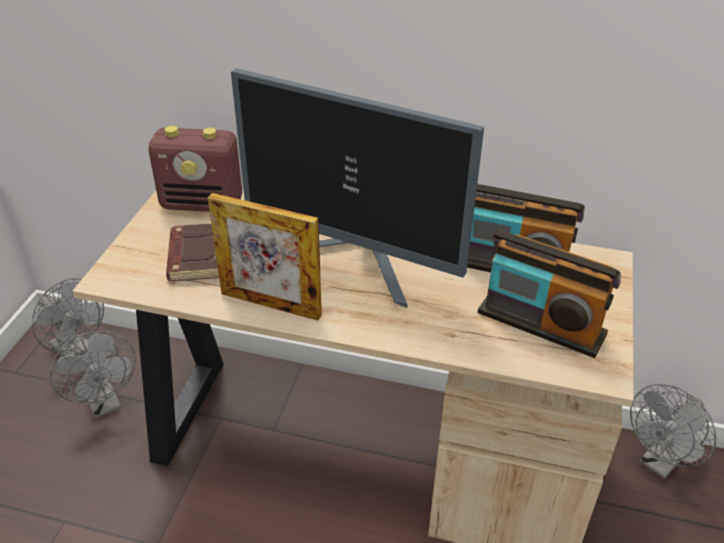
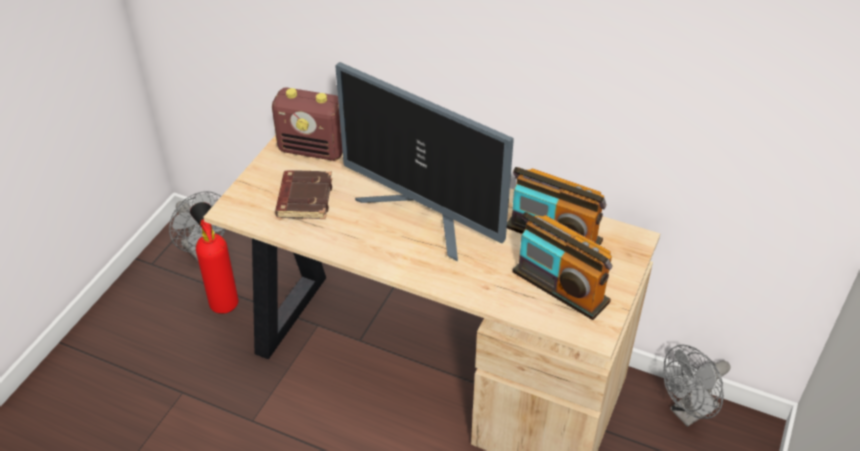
camera: 10 degrees right, 5 degrees up
grey fan [50,331,136,418] -> fire extinguisher [190,202,238,314]
picture frame [208,193,322,320] -> none

